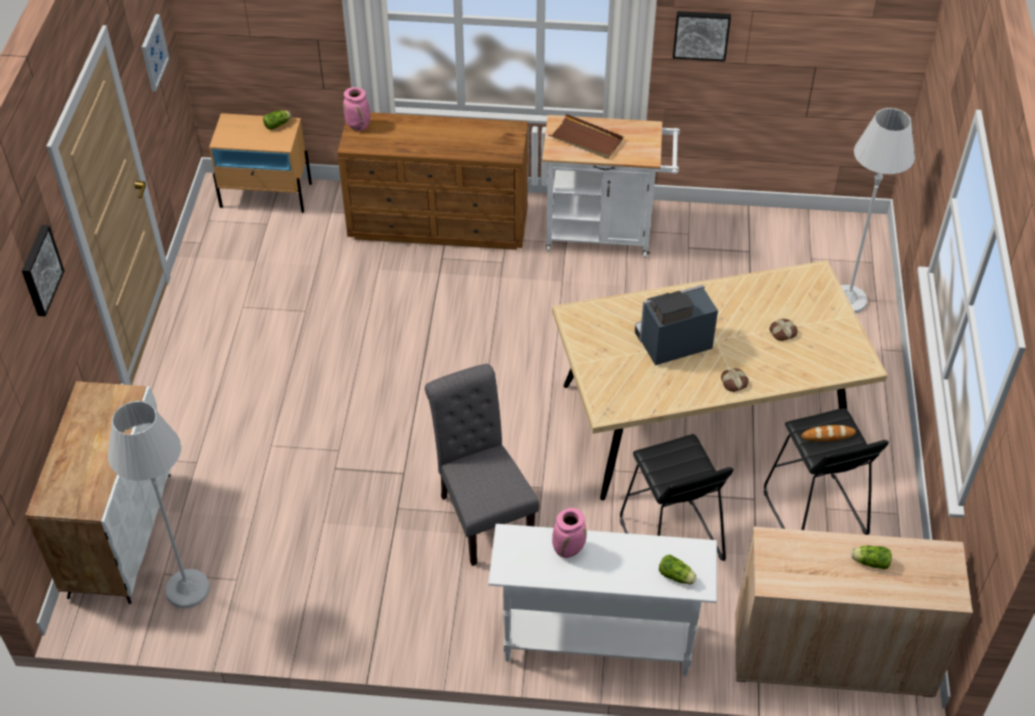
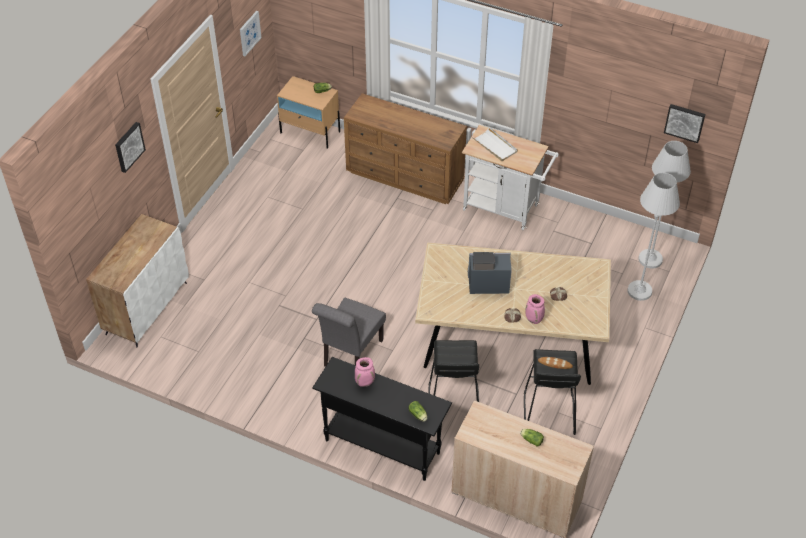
camera: 20 degrees right, 0 degrees up
white floor lamp [108,401,210,608] -> white floor lamp moved to [638,141,691,268]
pink vase [343,87,370,131] -> pink vase moved to [525,294,545,324]
grey chair [425,364,539,566] -> grey chair turned 150 degrees counterclockwise [312,298,386,367]
white console table [488,524,717,676] -> black console table [312,357,452,481]
brown tray [549,114,624,159] -> white tray [472,127,518,161]
picture [673,11,731,62] -> picture moved to [664,104,705,143]

